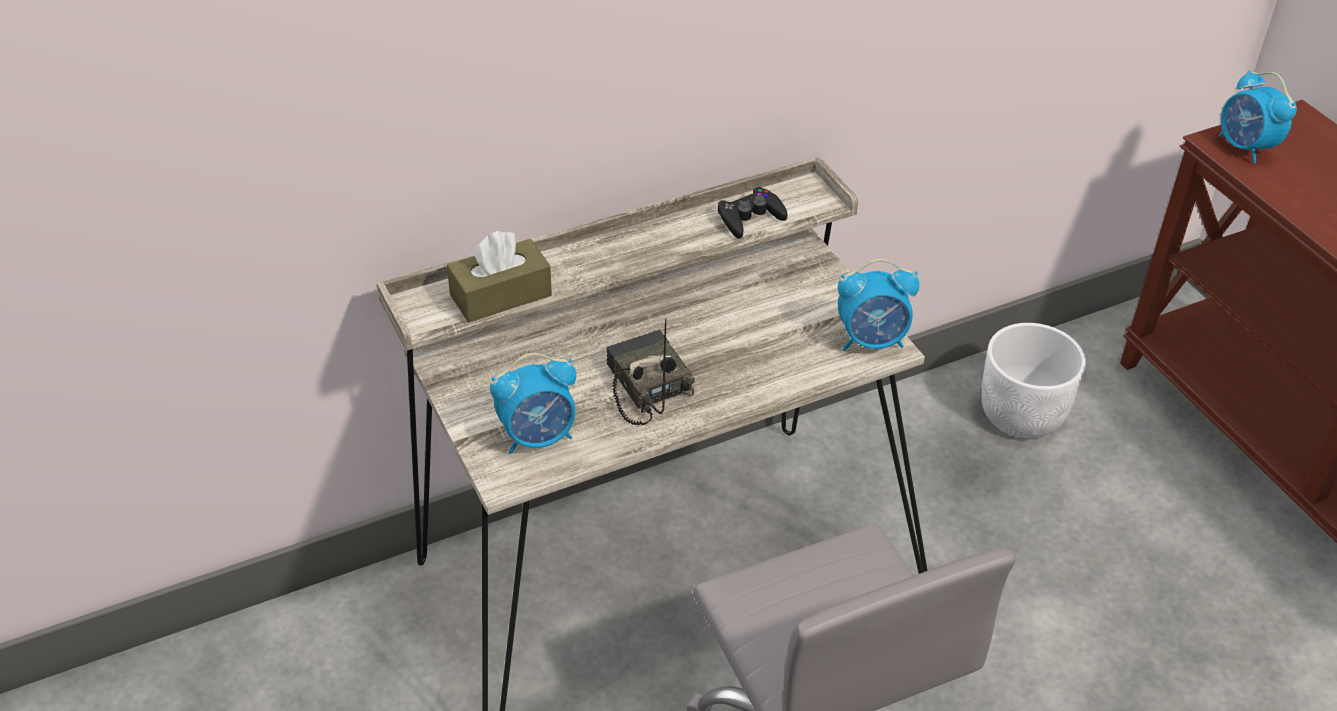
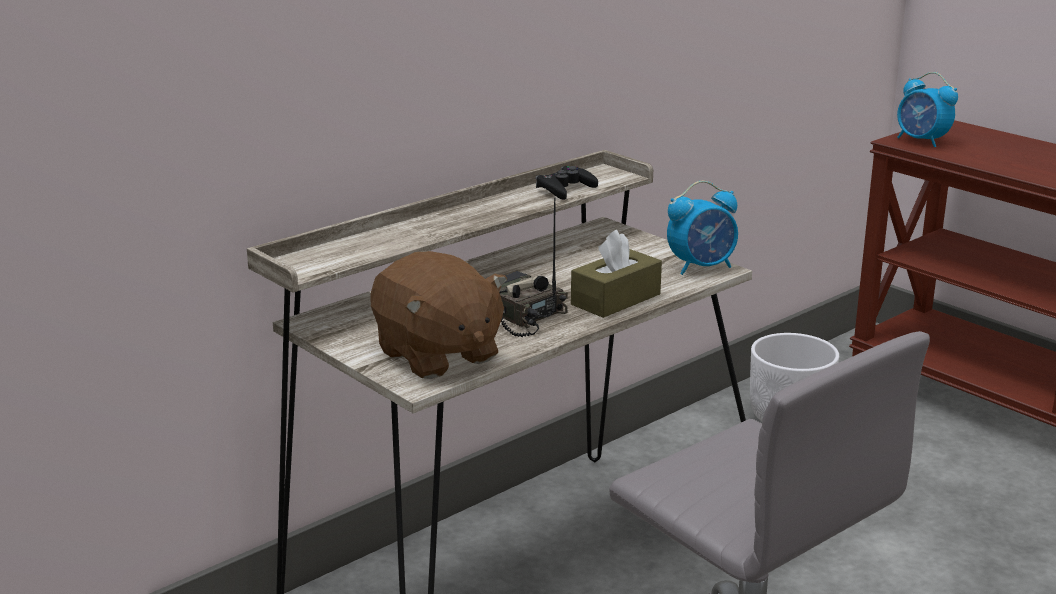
camera: 15 degrees left, 20 degrees down
brown tissue box [447,231,552,323] -> brown tissue box moved to [571,230,662,318]
alarm clock [490,353,576,454] -> brown plush toy [370,251,507,379]

